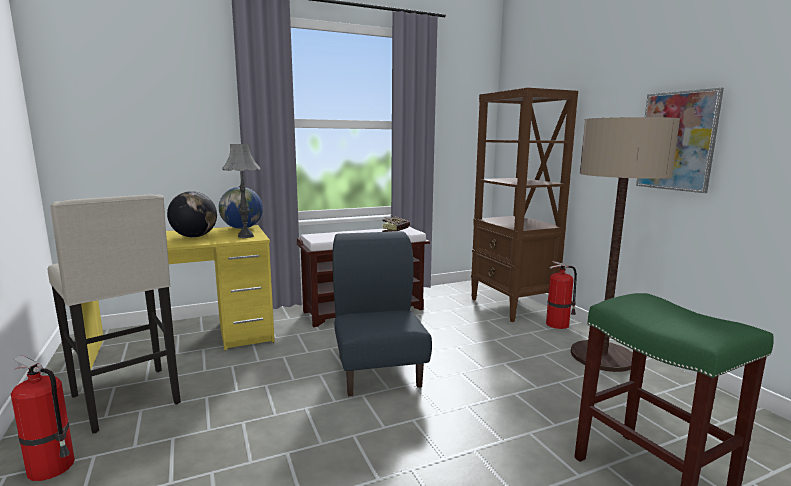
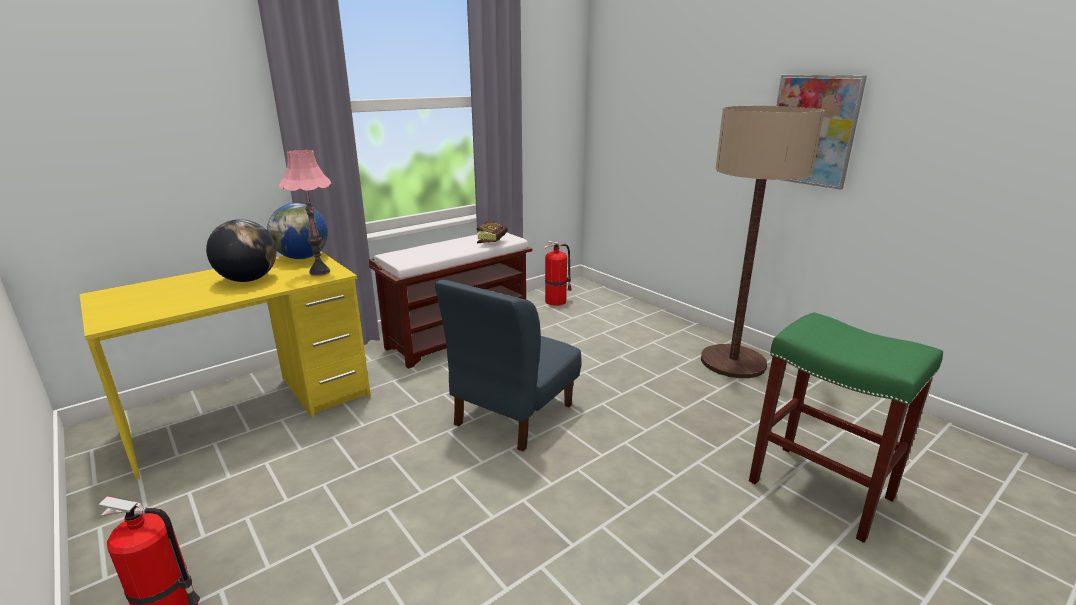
camera: 15 degrees left, 10 degrees up
beige stool [48,195,181,434] -> none
grey table lamp [222,144,260,238] -> pink table lamp [279,150,331,276]
blue chair [333,231,432,396] -> blue chair turned 120 degrees counterclockwise [435,280,581,451]
brown bookcase [471,88,578,322] -> none
fire extinguisher [546,261,577,329] -> fire extinguisher moved to [544,240,572,306]

